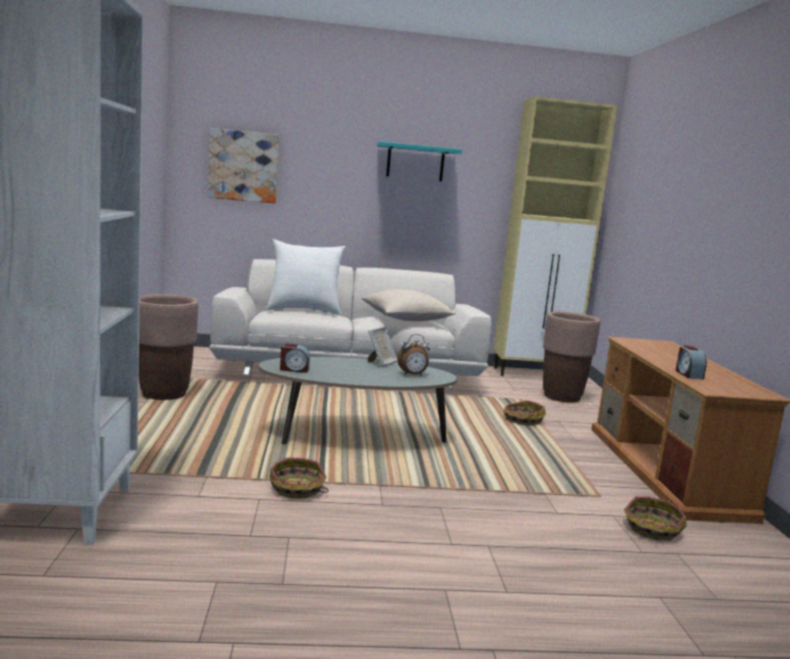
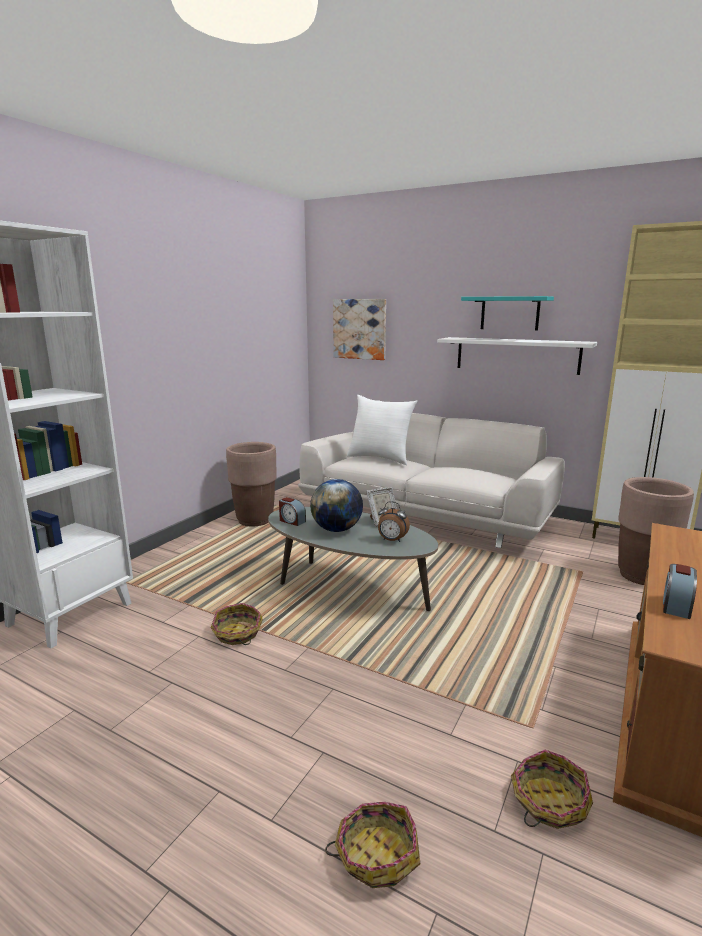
camera: 35 degrees right, 5 degrees up
beige pillow [362,289,456,321] -> none
basket [504,400,546,426] -> basket moved to [325,802,420,888]
none -> globe [310,479,363,532]
none -> white shelf [437,337,597,375]

